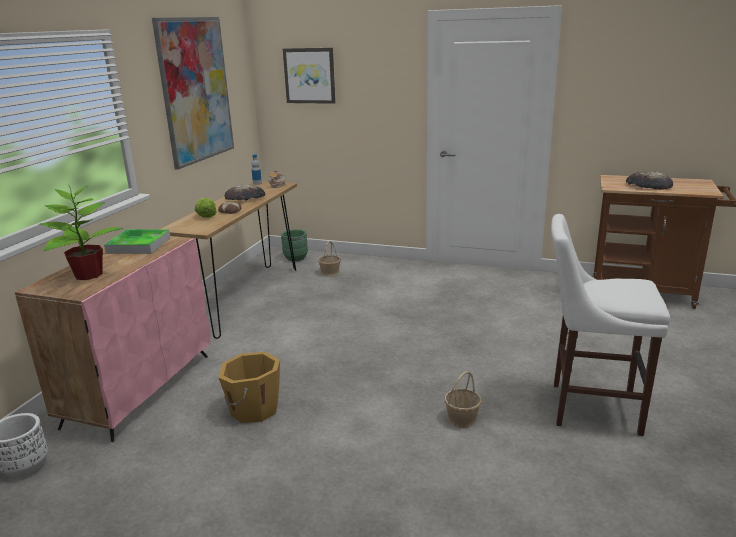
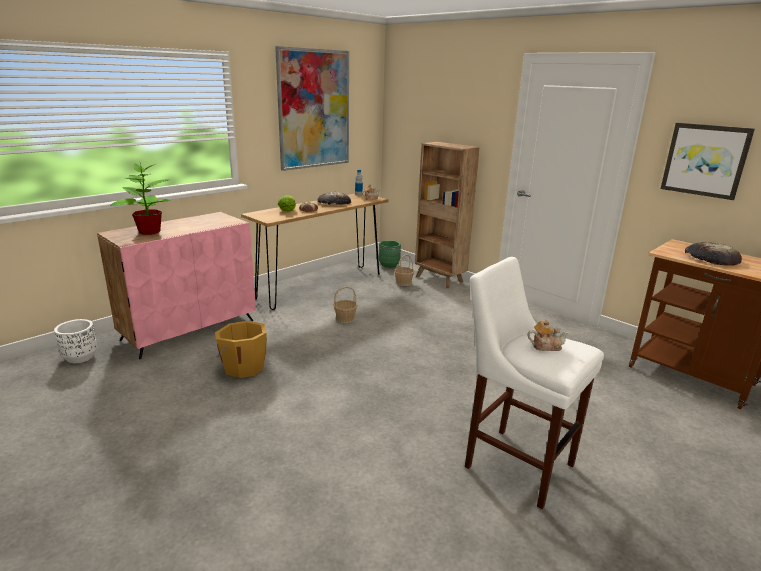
camera: 25 degrees right, 0 degrees up
tray [104,229,170,254] -> none
picture [283,48,336,104] -> picture moved to [661,123,755,200]
basket [444,371,482,428] -> basket moved to [333,286,358,323]
none -> brown bookcase [415,142,480,288]
none -> teapot [527,320,569,351]

